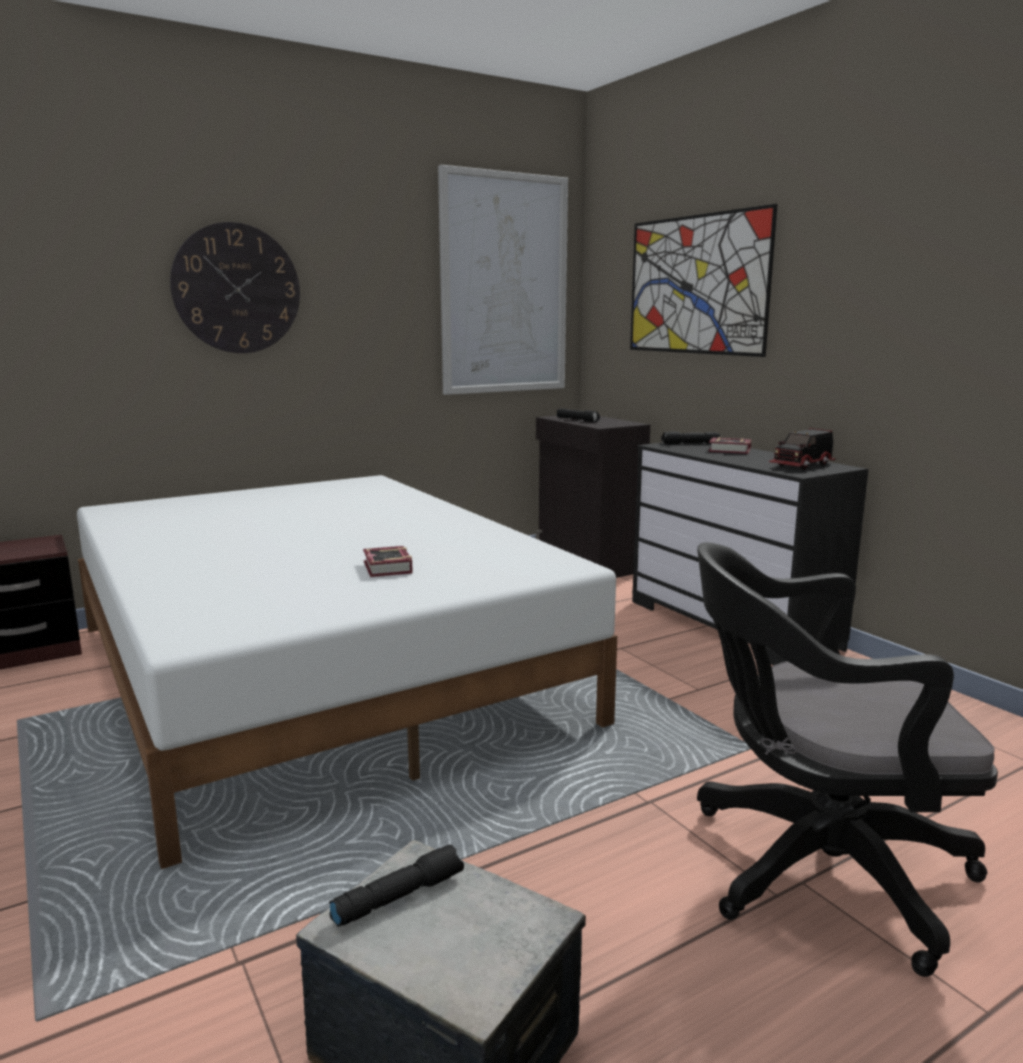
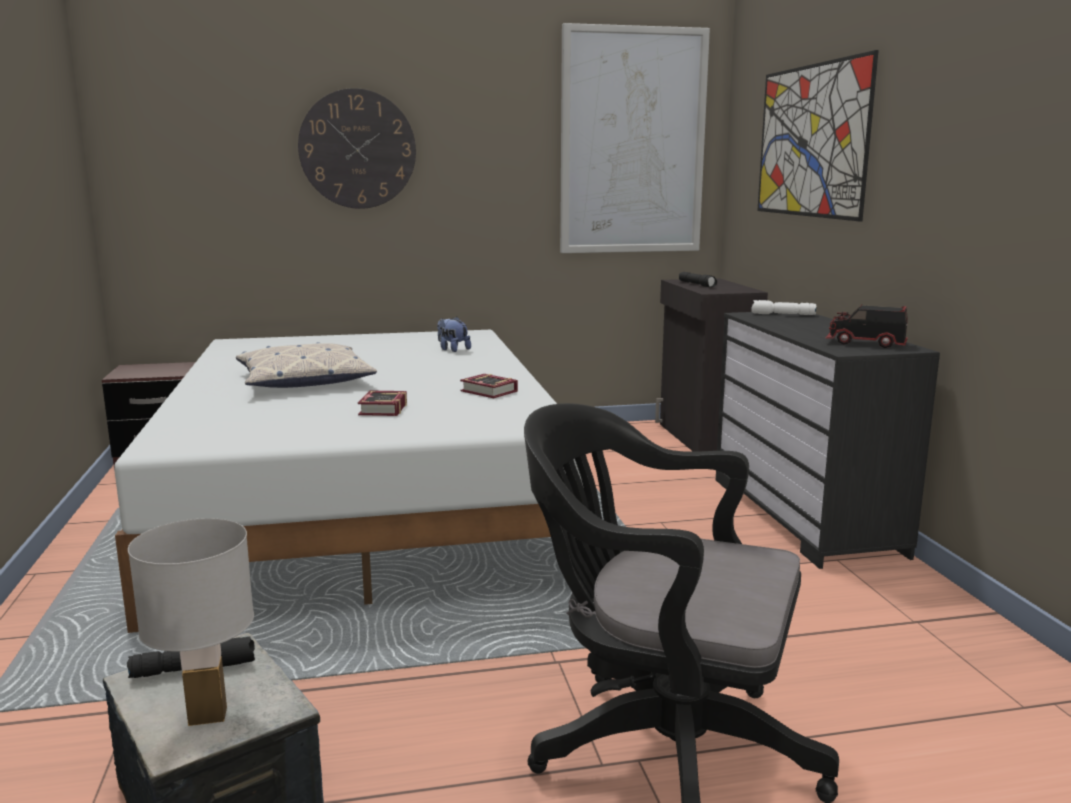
camera: 20 degrees right, 0 degrees up
black flashlight [661,432,720,444] -> white flashlight [751,300,816,315]
book [708,437,751,454] -> book moved to [460,374,518,398]
toy truck [769,428,835,469] -> toy truck turned 45 degrees clockwise [826,304,908,348]
none -> white table lamp [128,518,254,726]
none -> pillow [236,342,377,388]
none -> plush toy [437,316,471,352]

